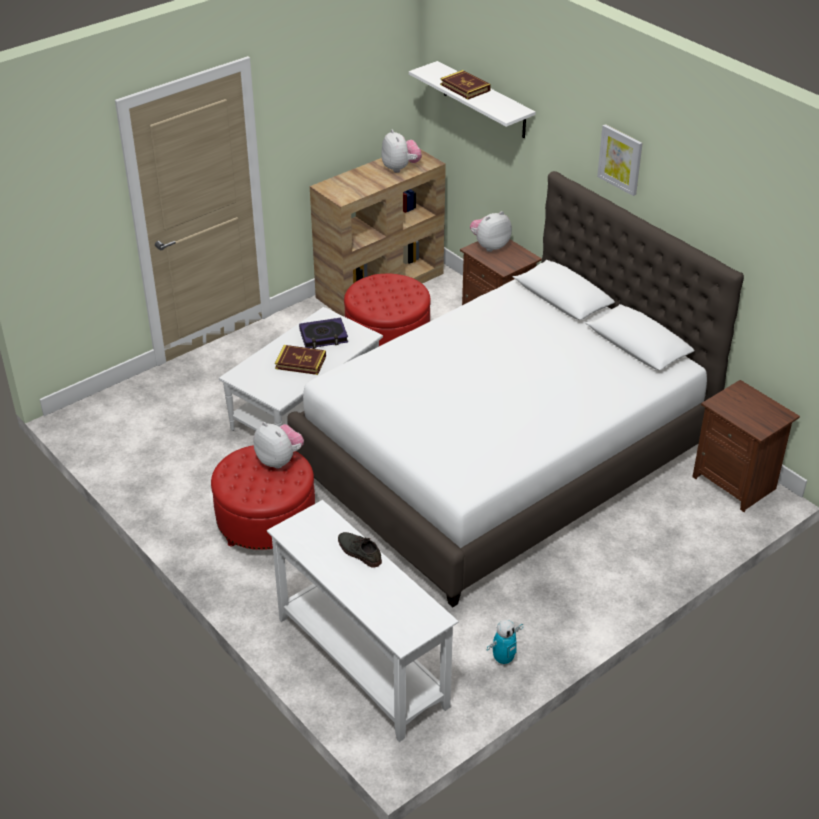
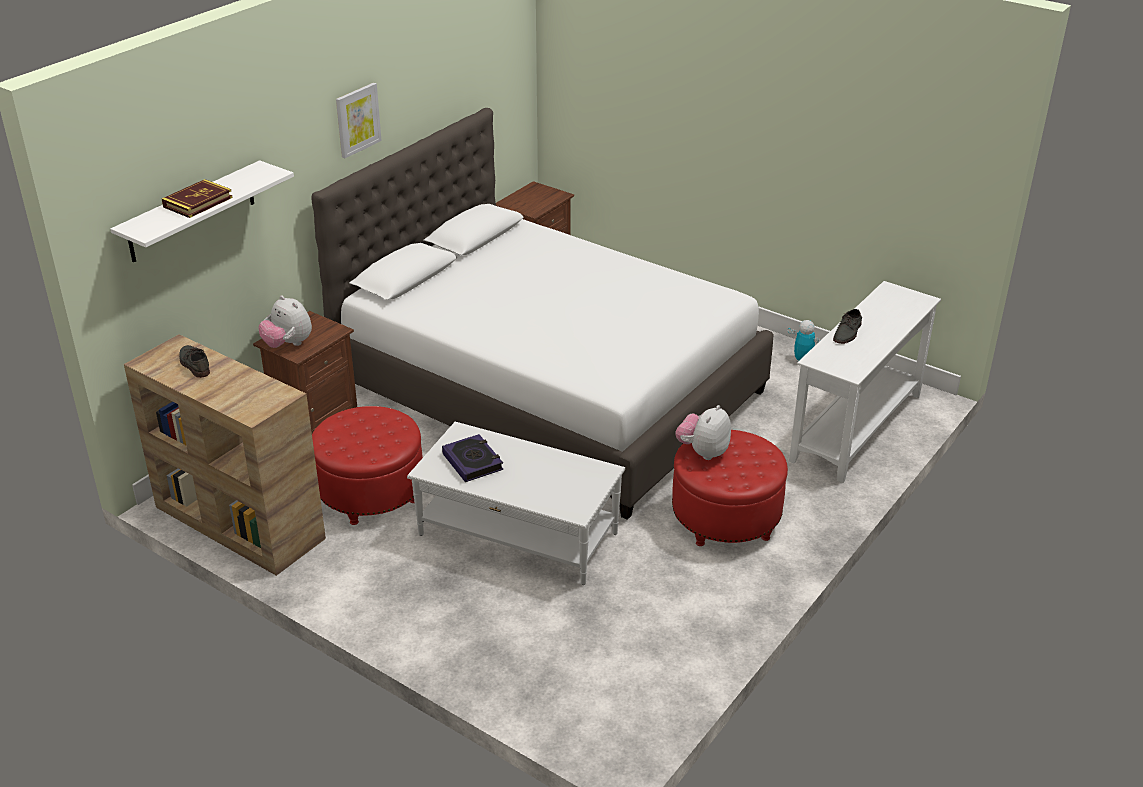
camera: 105 degrees left, 5 degrees down
book [275,345,326,375] -> none
plush toy [381,129,422,173] -> grey shoe [179,345,210,378]

